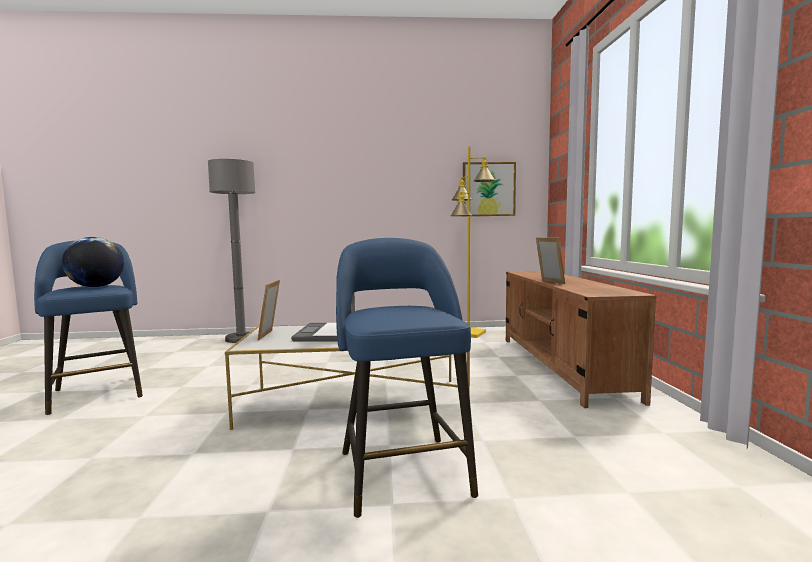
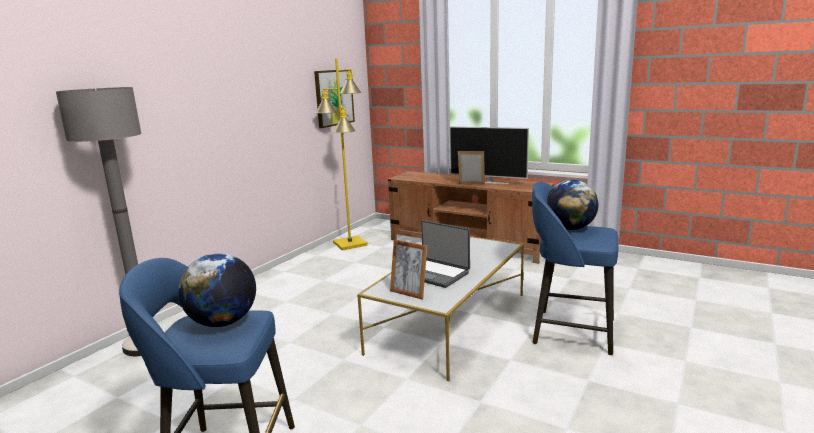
camera: 55 degrees left, 10 degrees up
none -> television [449,126,529,184]
none -> globe [547,180,598,230]

